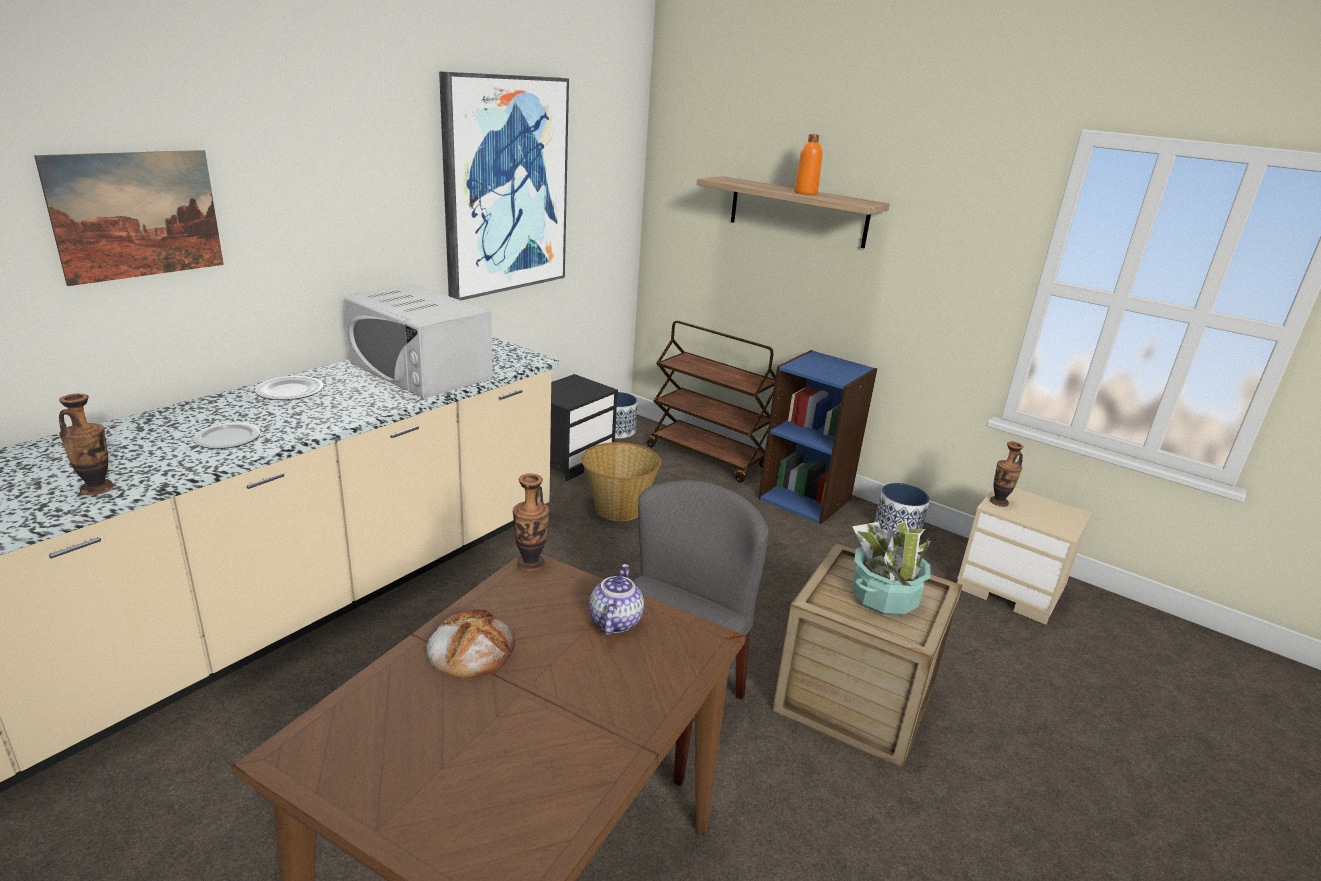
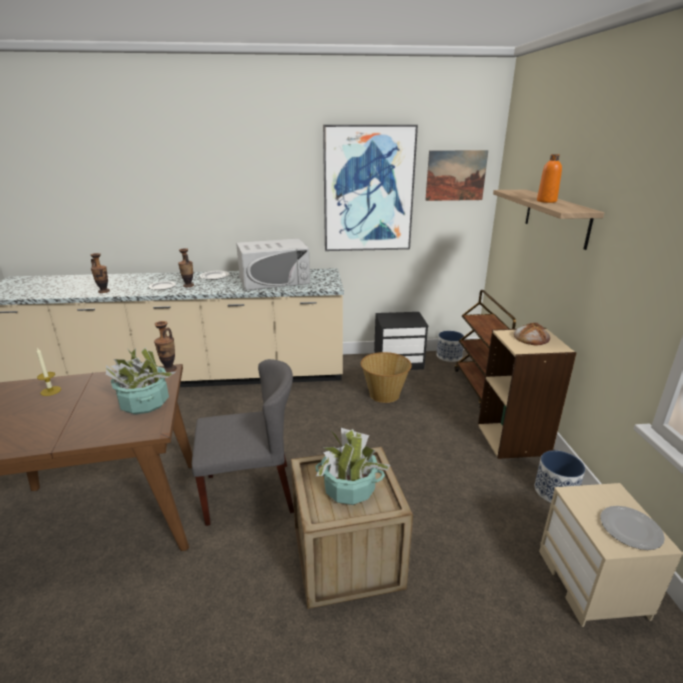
camera: 50 degrees right, 0 degrees up
picture [34,150,224,286] -> picture moved to [425,150,488,201]
white microwave [344,284,493,399] -> white microwave turned 105 degrees counterclockwise [236,238,310,290]
bread [426,608,515,679] -> bread moved to [514,323,550,345]
teapot [589,564,644,635] -> potted plant [106,347,176,414]
blue bookcase [758,350,877,524] -> beige bookcase [478,328,576,459]
vase [990,441,1024,507] -> vase moved to [178,248,194,287]
none -> candle [36,348,61,396]
none -> plate [600,506,665,550]

